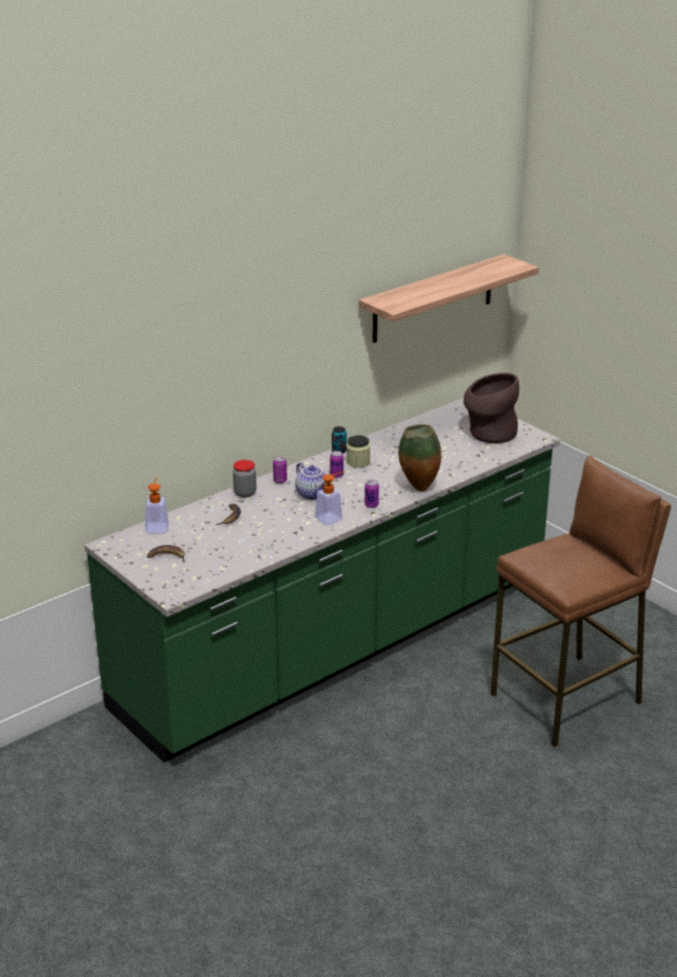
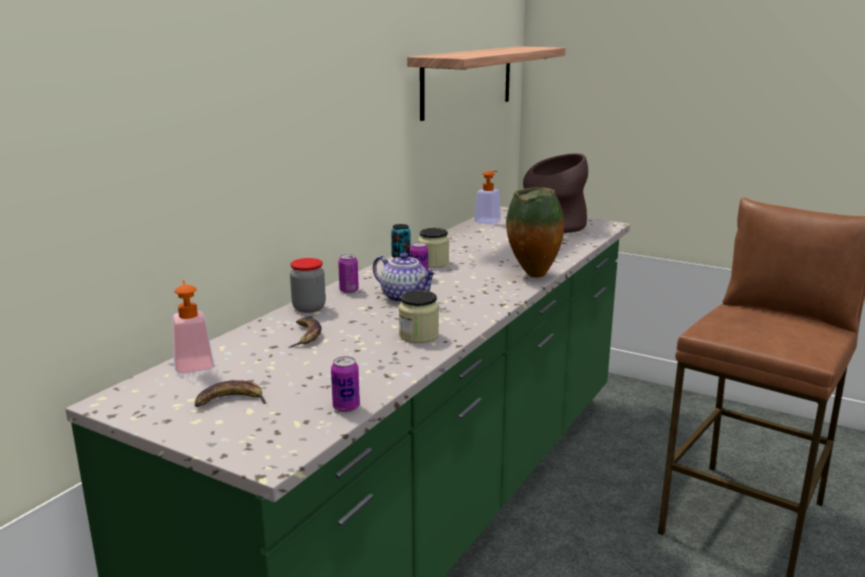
camera: 20 degrees left, 10 degrees down
soap dispenser [315,471,344,525] -> soap dispenser moved to [474,171,501,224]
can [365,480,379,508] -> can moved to [331,356,360,412]
none -> jar [399,290,439,343]

